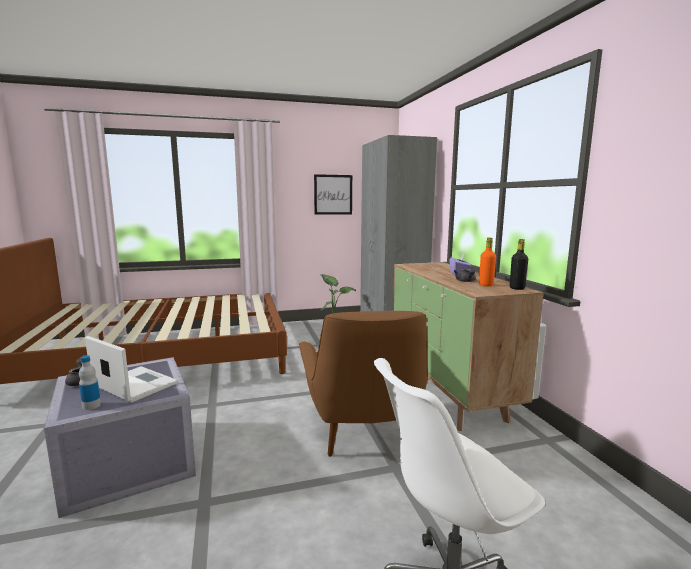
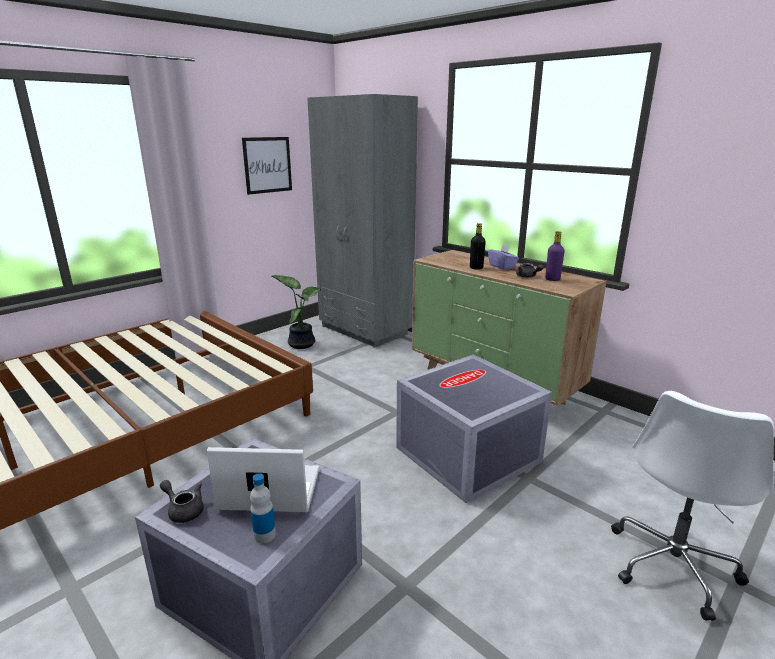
camera: 30 degrees left, 10 degrees up
brown armchair [299,311,428,457] -> grey storage box [396,354,552,503]
orange bottle [479,238,496,287] -> purple bottle [545,231,564,281]
black bottle [510,239,528,290] -> black bottle moved to [470,223,486,270]

